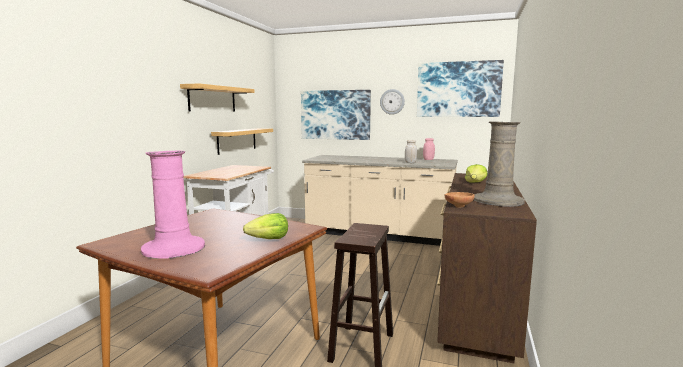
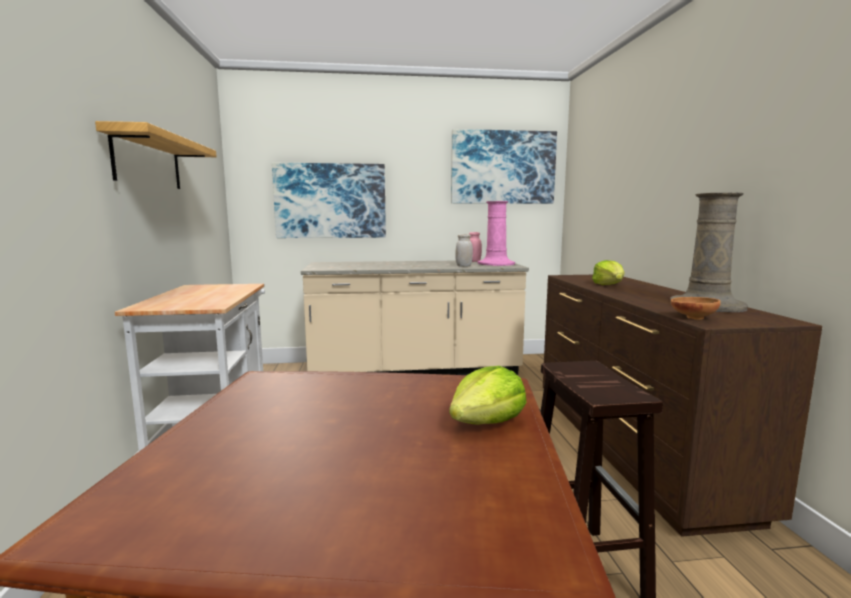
camera: 25 degrees left, 0 degrees up
pink vase [141,151,205,259] -> pink vase moved to [477,201,515,266]
shelf [211,128,273,155] -> none
wall clock [380,89,405,115] -> none

